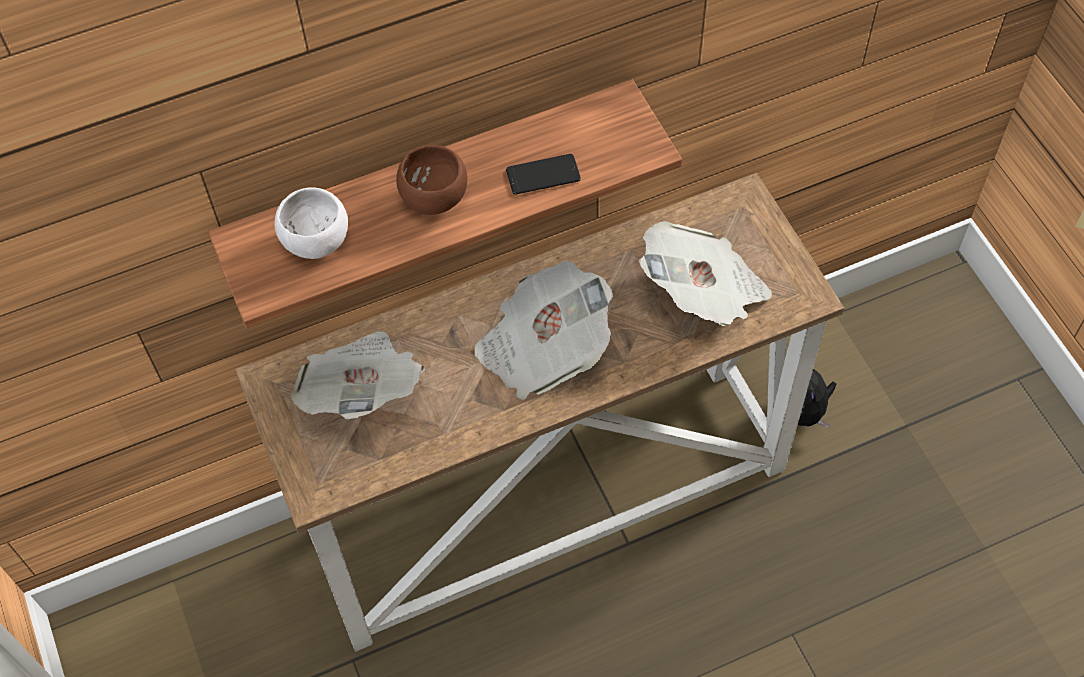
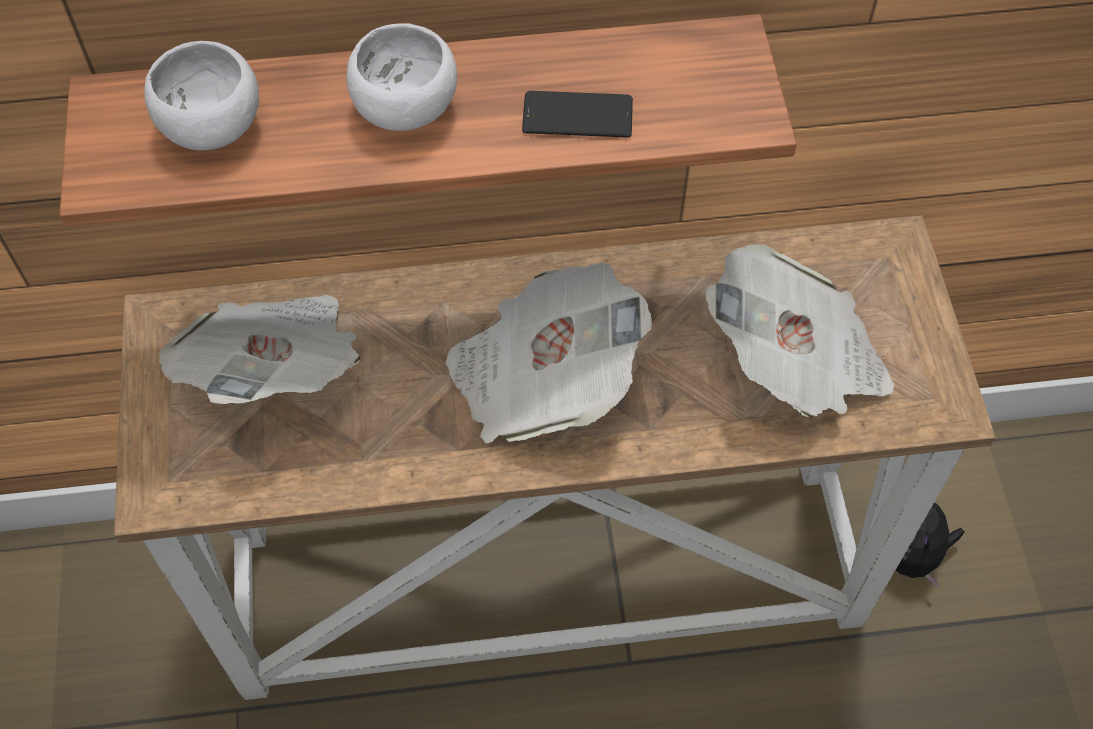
camera: 15 degrees right, 0 degrees up
brown bowl [396,145,467,215] -> white bowl [347,23,457,131]

